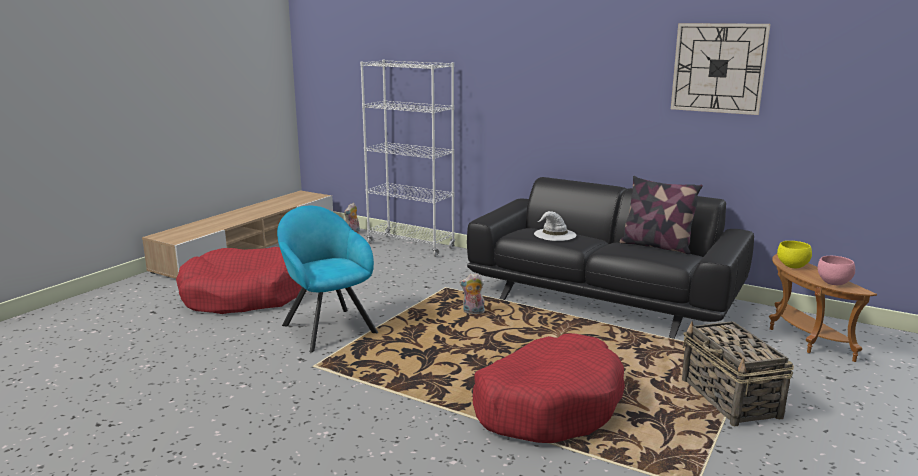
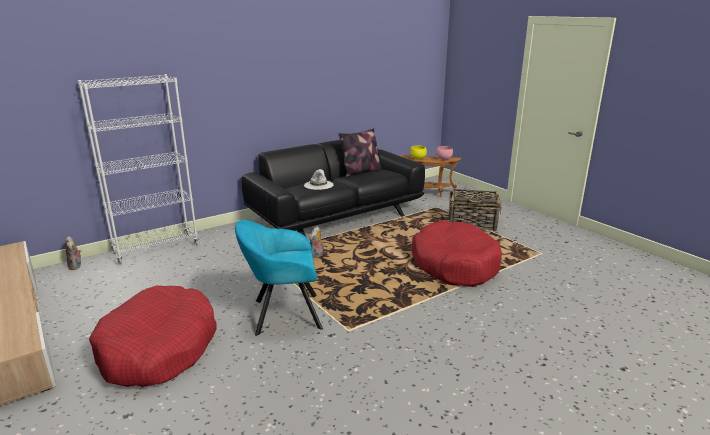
camera: 65 degrees left, 5 degrees up
wall clock [671,23,771,115] -> none

